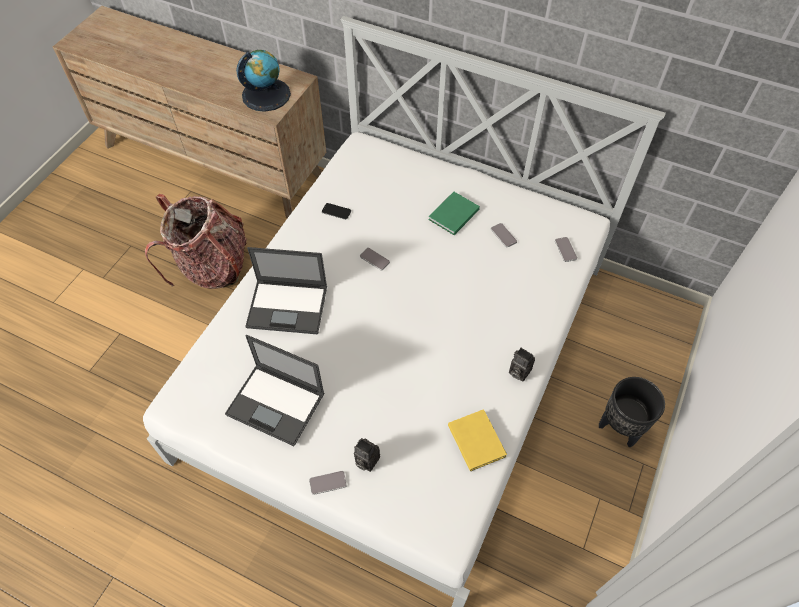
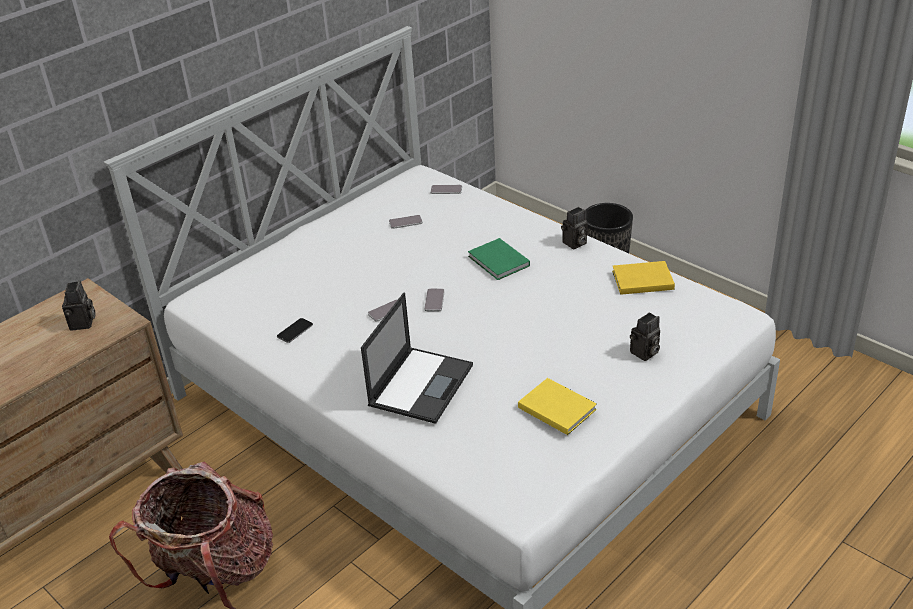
camera: 70 degrees left, 20 degrees down
laptop [225,335,325,446] -> yellow book [518,378,597,435]
globe [236,50,291,112] -> camera [62,280,96,331]
phone [309,471,347,495] -> phone moved to [424,288,445,311]
green book [428,192,480,235] -> green book moved to [468,238,530,280]

